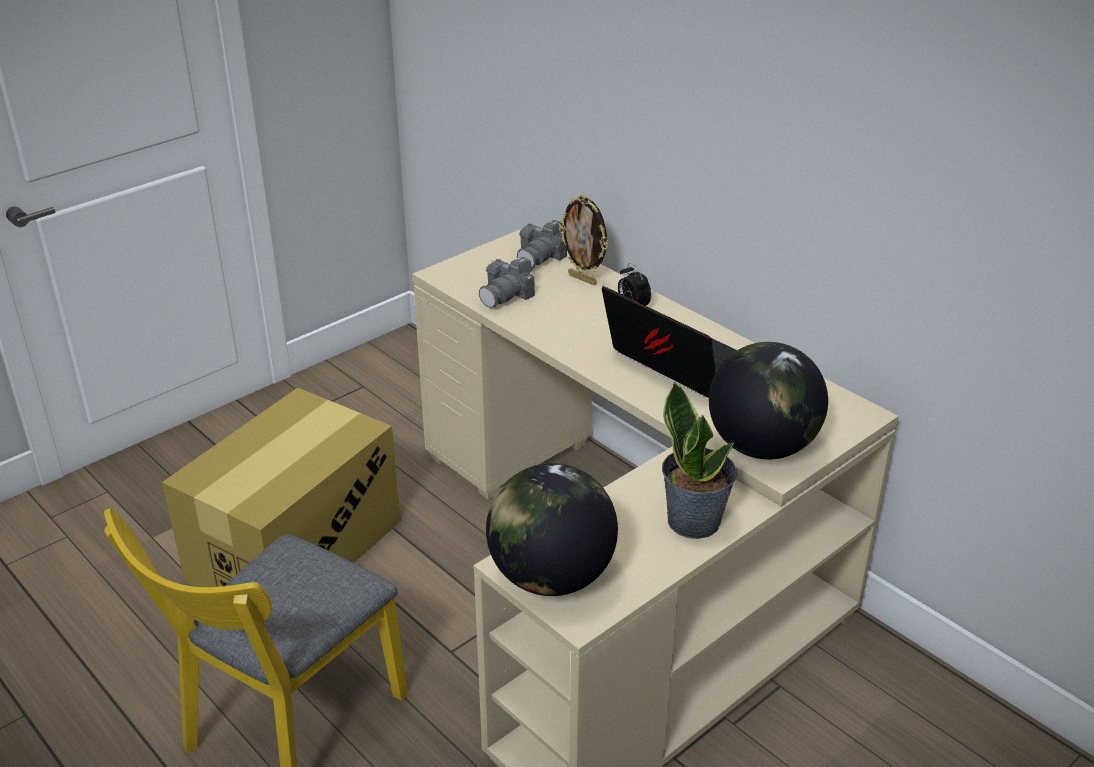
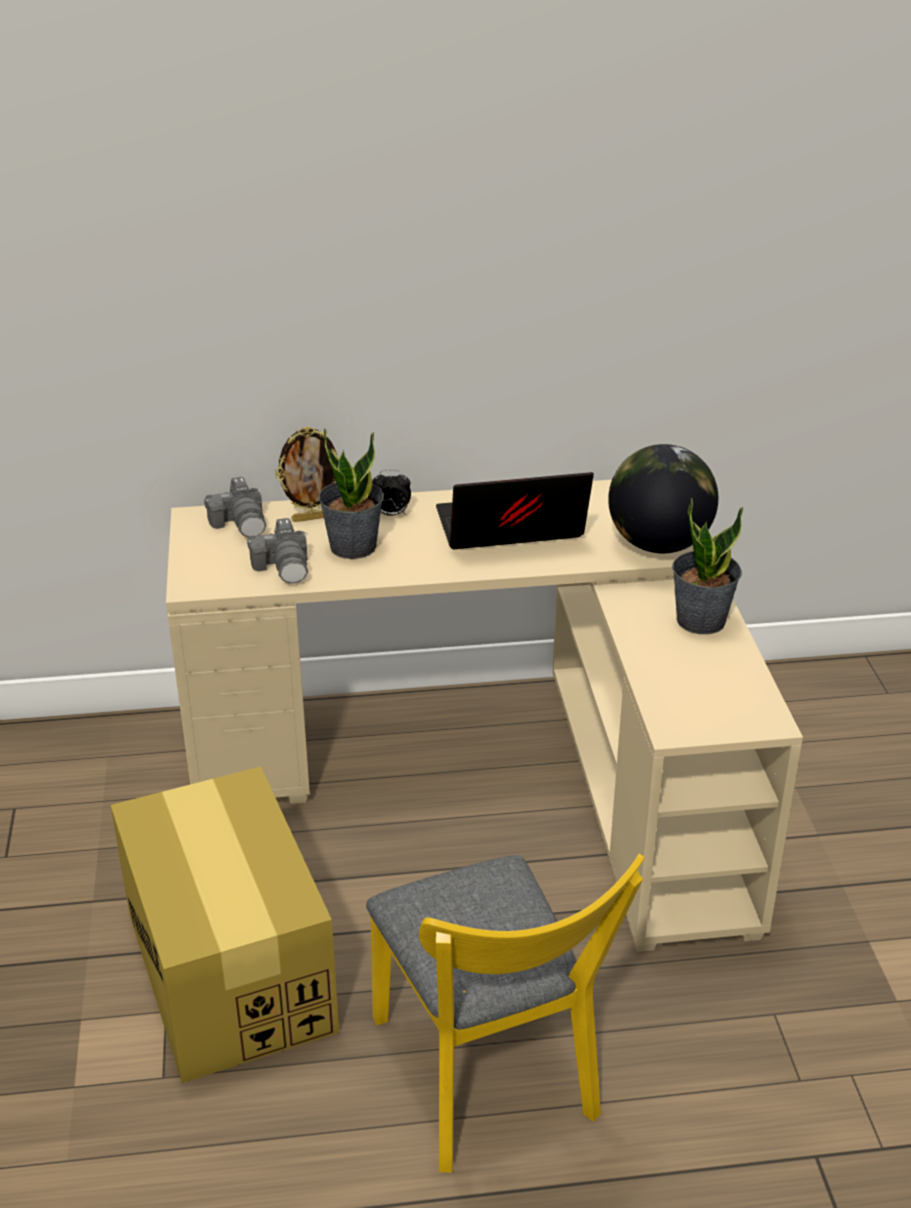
camera: 55 degrees left, 0 degrees up
globe [486,463,618,596] -> none
none -> potted plant [318,428,384,559]

